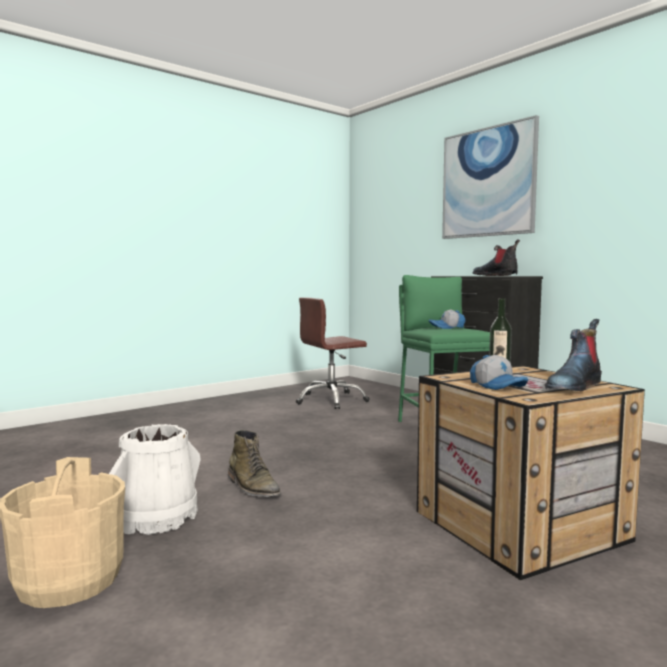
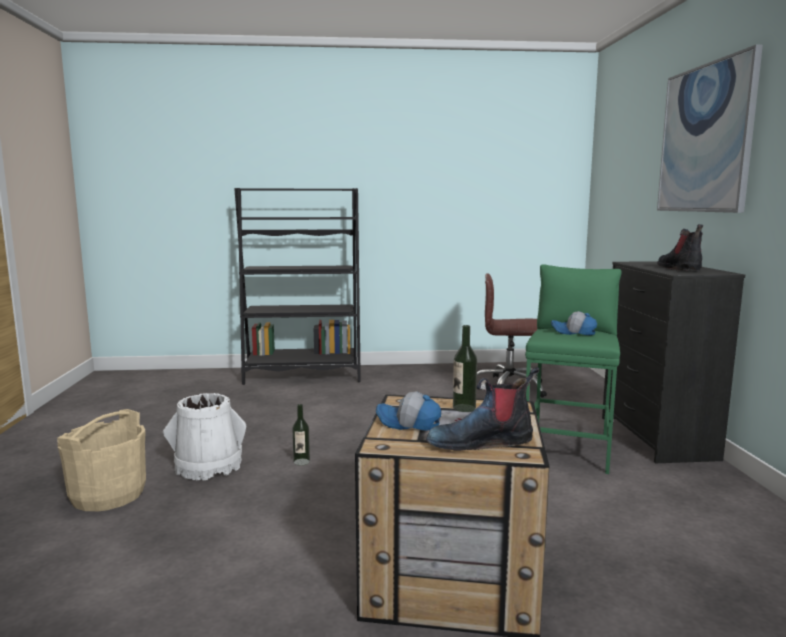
camera: 35 degrees right, 5 degrees up
green boot [228,430,281,497] -> bottle [292,404,310,466]
cap [470,355,528,390] -> cap turned 105 degrees clockwise [376,392,441,431]
none -> black bookcase [235,188,361,385]

